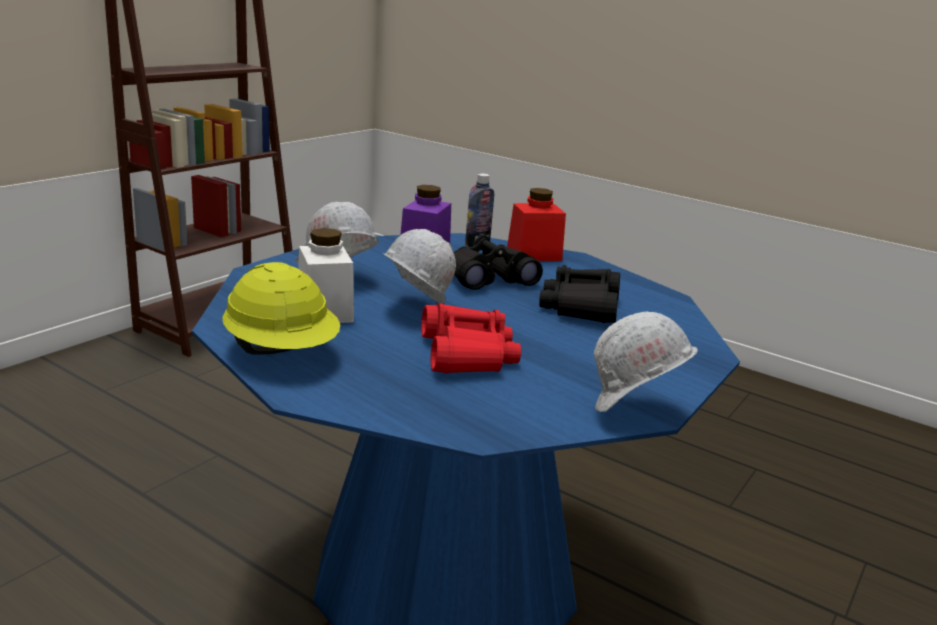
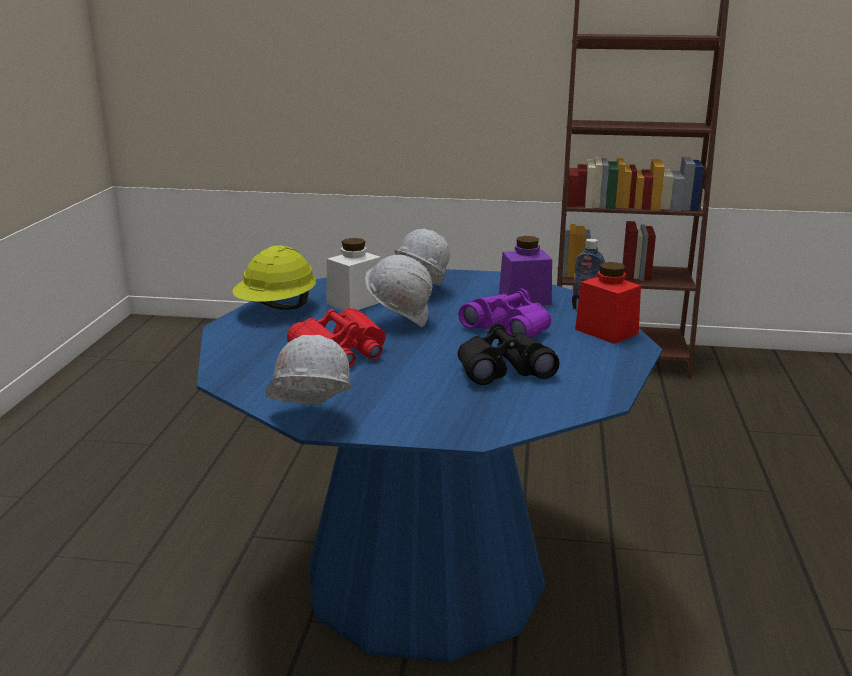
camera: 65 degrees right, 0 degrees up
black binoculars [453,235,543,290] -> purple binoculars [459,289,551,338]

